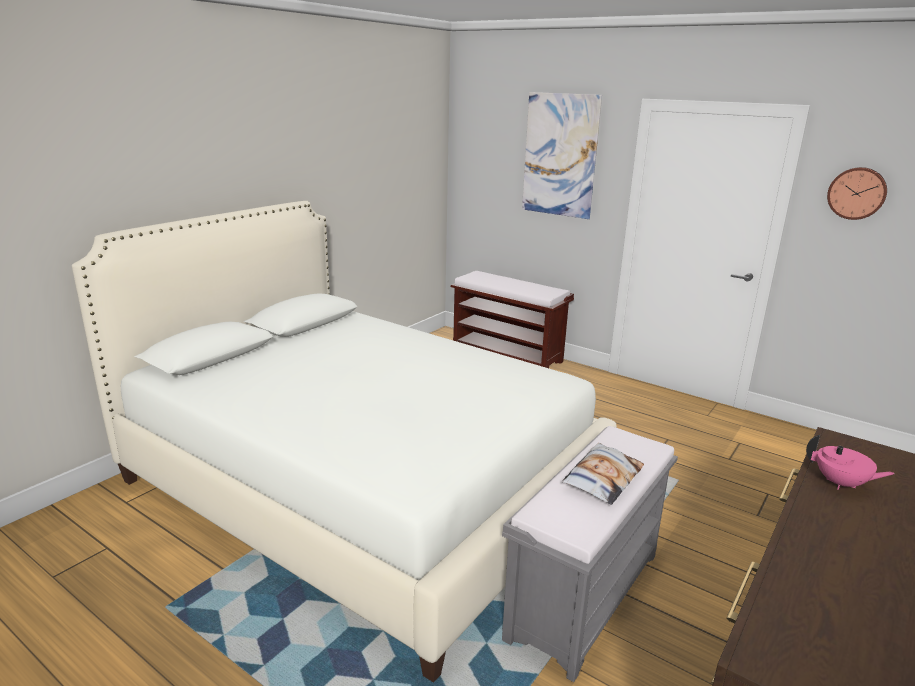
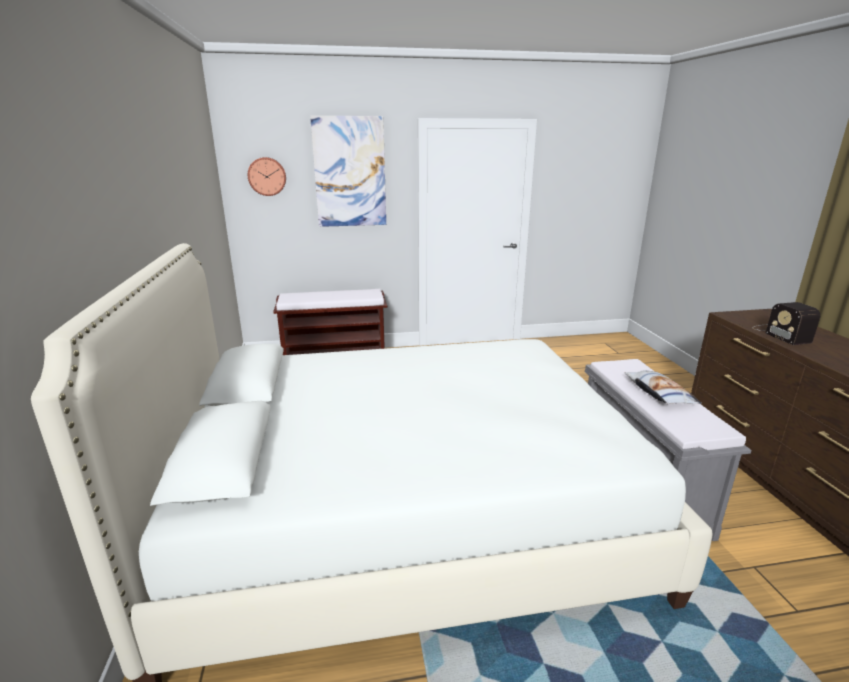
camera: 45 degrees left, 0 degrees up
pink teapot [806,435,895,490] -> radio [753,302,820,345]
wall clock [827,167,887,220] -> wall clock moved to [248,157,286,196]

